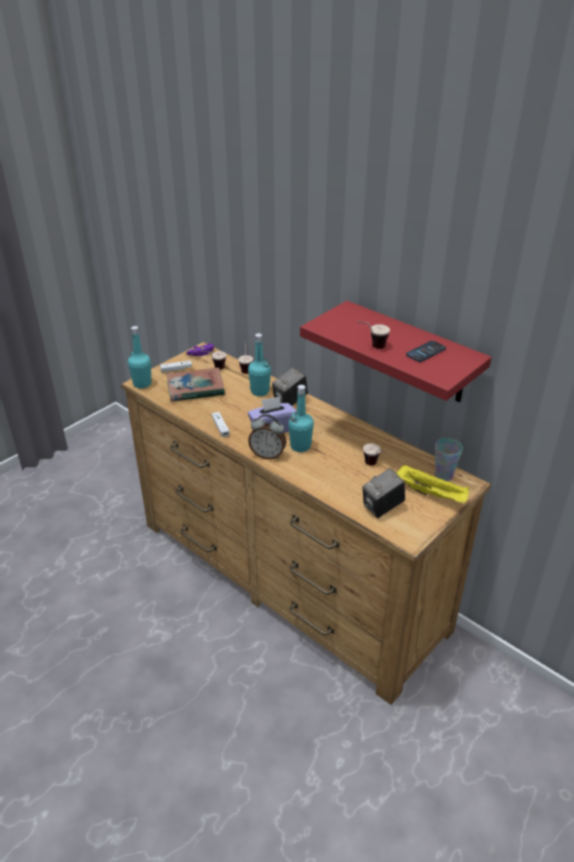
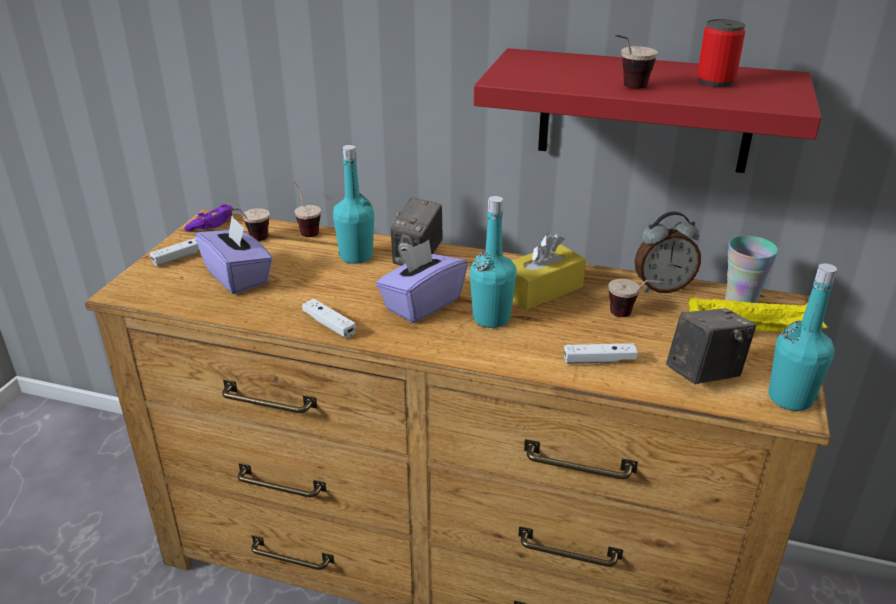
camera: 25 degrees left, 5 degrees down
turquoise bottle [128,326,152,388] -> turquoise bottle moved to [769,264,837,411]
book [167,367,225,402] -> purple tissue box [195,216,273,294]
alarm clock [248,414,286,460] -> alarm clock moved to [635,212,701,293]
camera [362,468,405,518] -> camera turned 150 degrees counterclockwise [666,308,756,385]
phone [406,341,446,362] -> can [697,19,745,87]
none -> yellow tissue box [512,233,586,310]
none -> white game controller [564,343,638,364]

